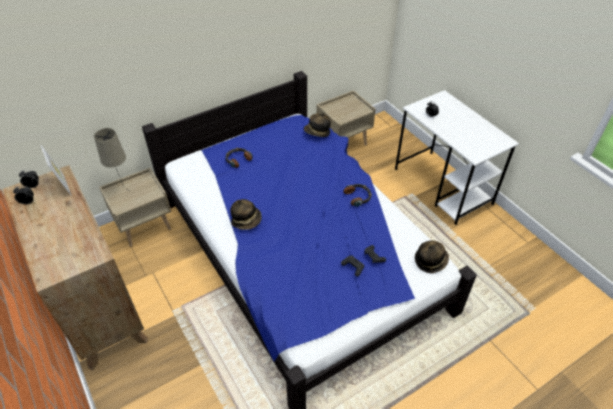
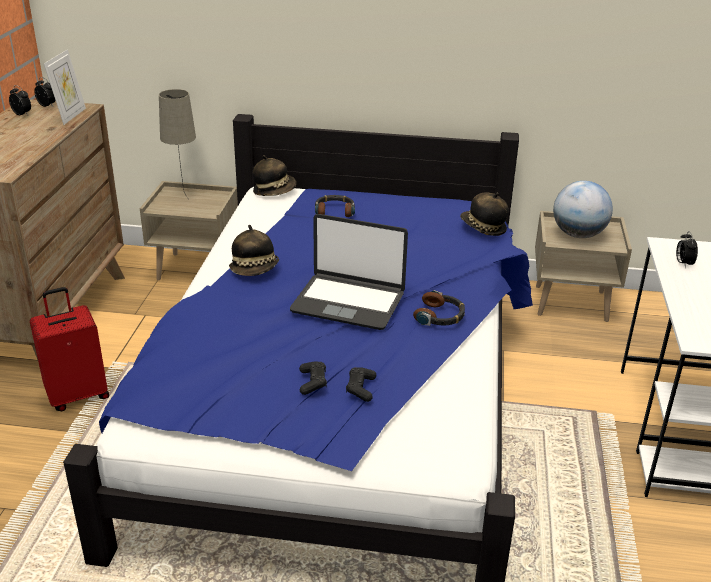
camera: 40 degrees right, 15 degrees down
hat [415,241,449,273] -> hat moved to [253,155,296,196]
none -> red suitcase [30,287,109,411]
none -> laptop [290,214,408,330]
none -> globe [553,181,613,238]

